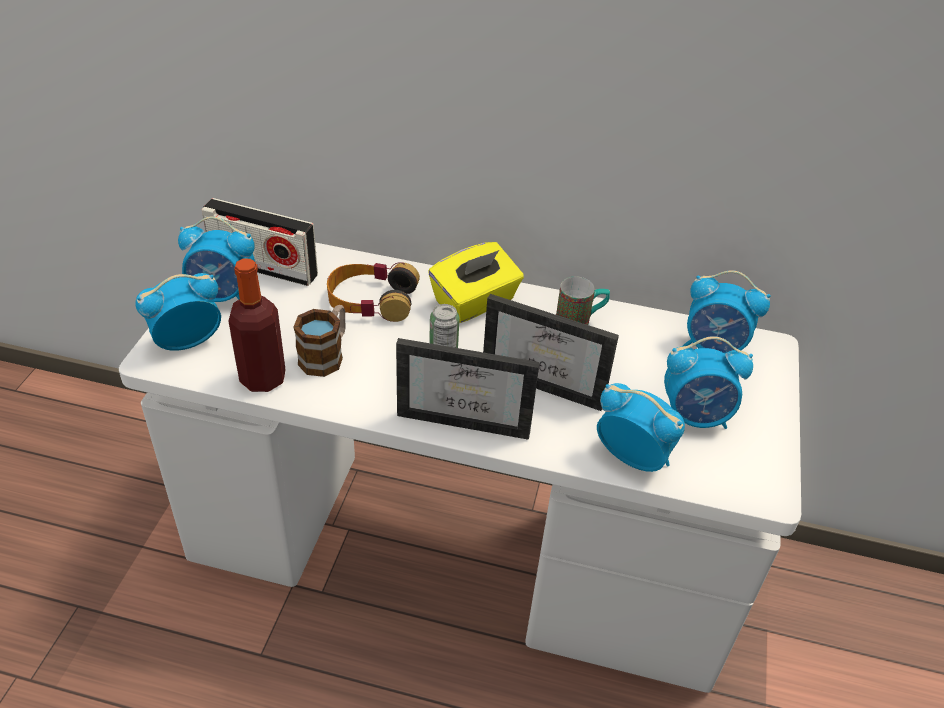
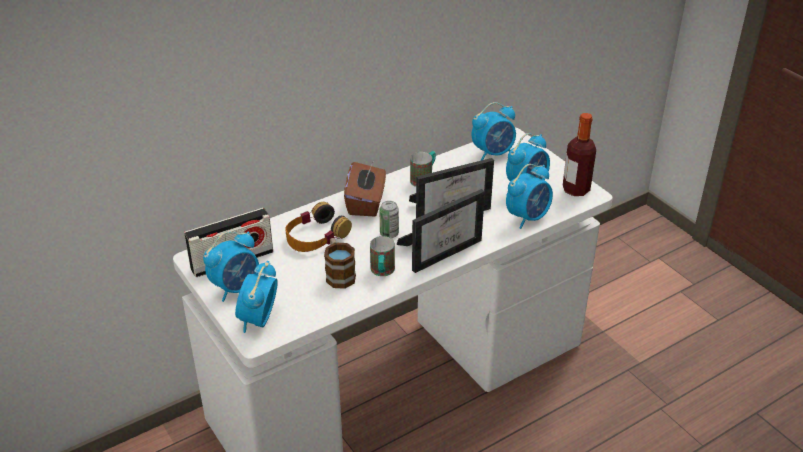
camera: 45 degrees left, 5 degrees down
bottle [229,259,286,392] -> bottle moved to [563,113,596,196]
yellow tissue box [428,242,524,323] -> brown tissue box [344,162,386,217]
alarm clock [597,383,685,472] -> alarm clock turned 150 degrees clockwise [506,164,553,229]
none -> mug [370,236,395,276]

